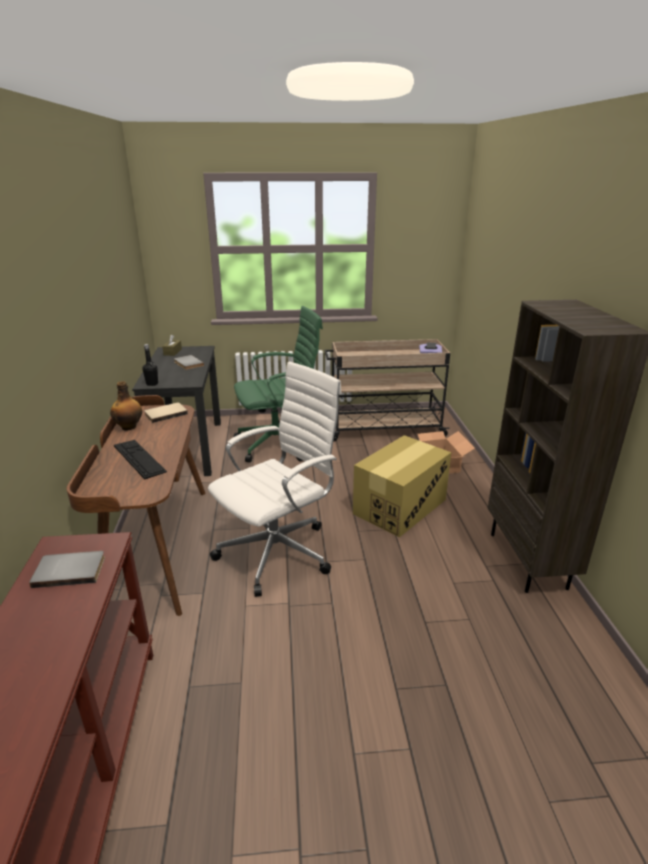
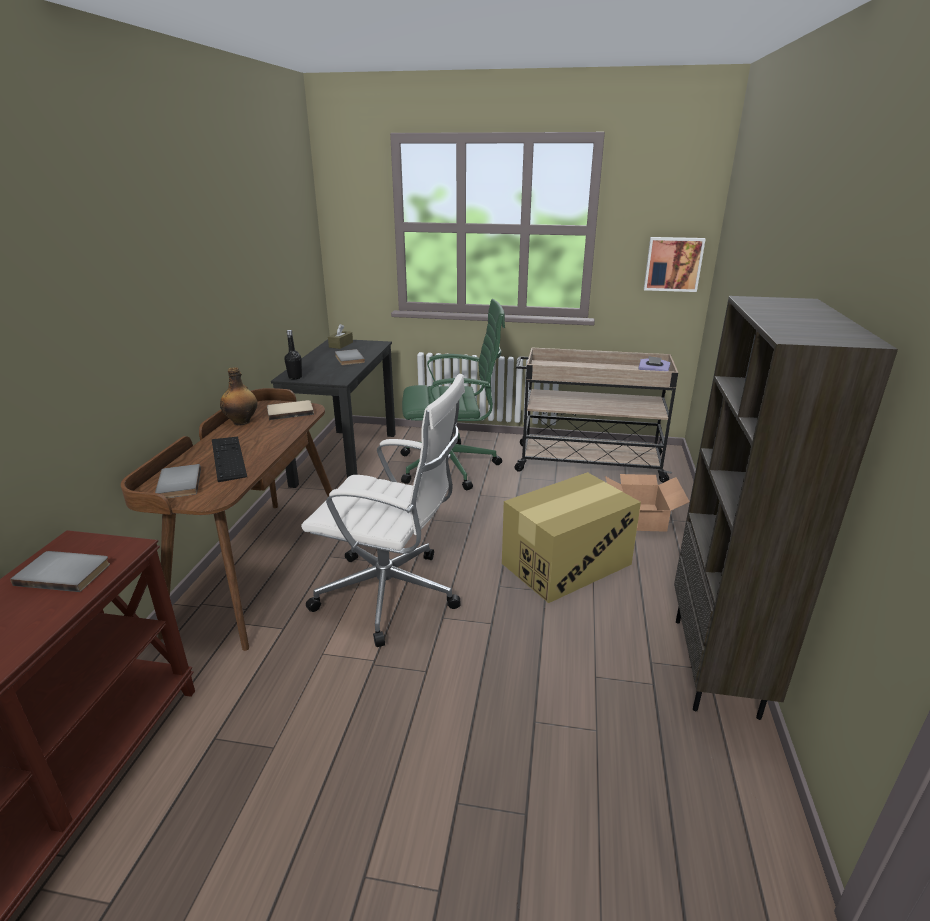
camera: 15 degrees right, 0 degrees up
white office chair [208,361,342,597] -> white office chair turned 45 degrees clockwise [301,374,465,647]
none -> grey book [155,464,201,498]
none -> picture [644,237,706,292]

